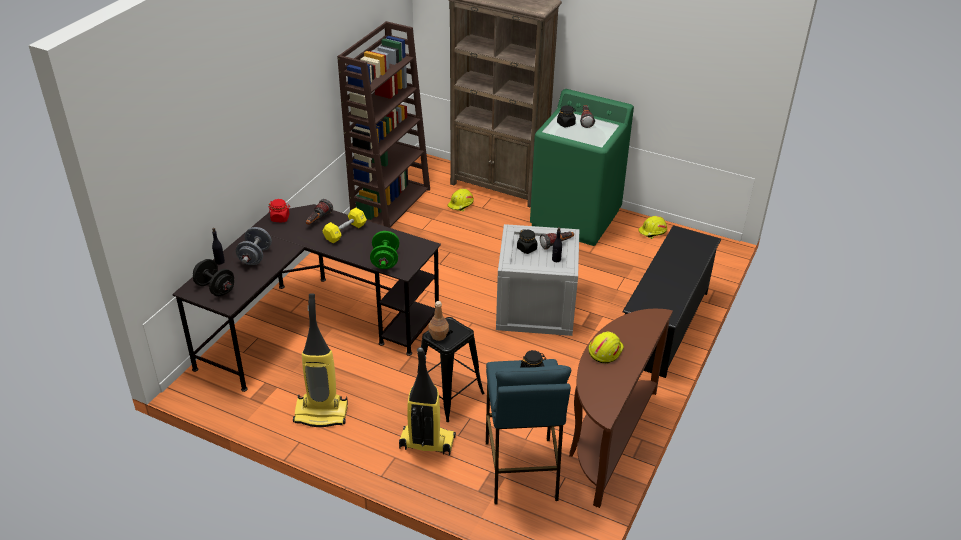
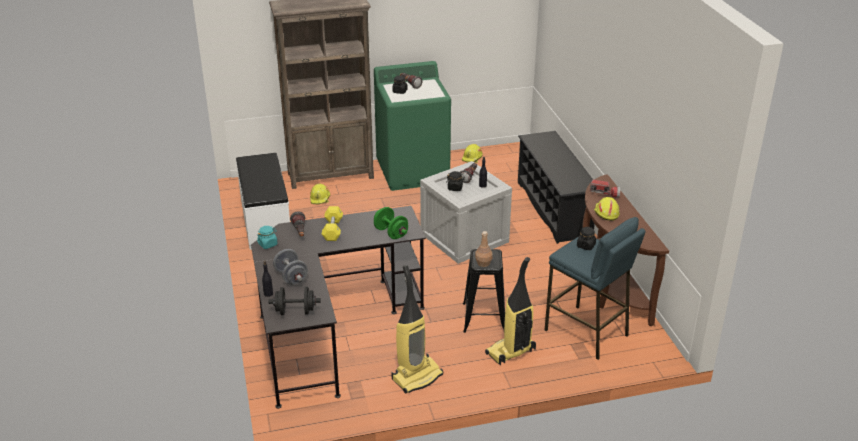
camera: 40 degrees left, 5 degrees down
red jar [269,199,290,222] -> turquoise jar [257,226,277,249]
brown bookcase [337,21,430,228] -> white bench [236,153,290,250]
none -> flashlight [590,180,620,197]

